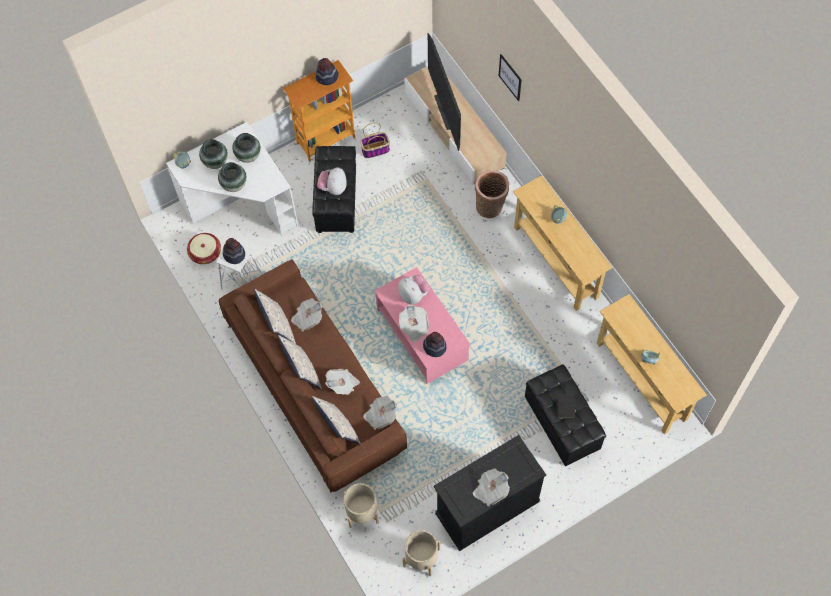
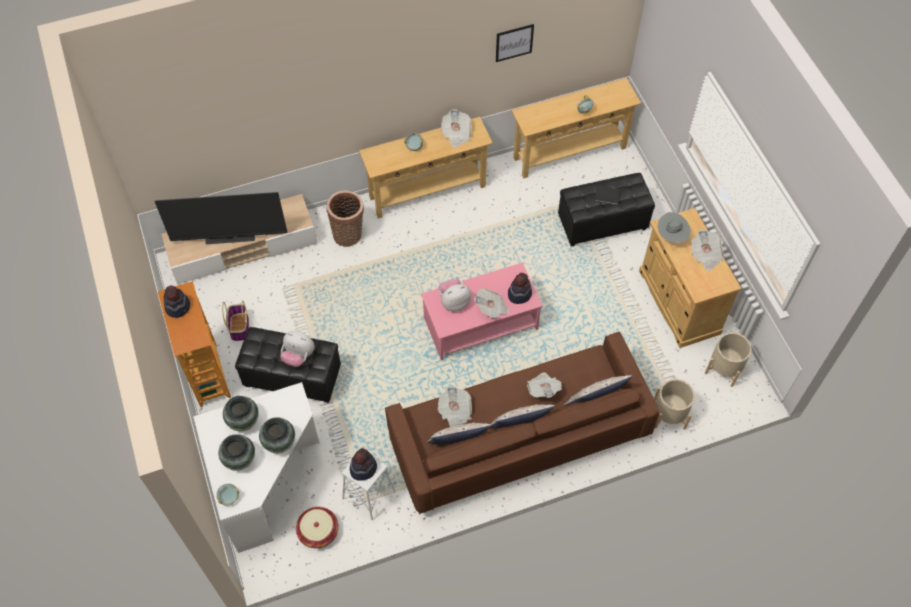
camera: 80 degrees left, 5 degrees down
newspaper [363,396,397,430] -> newspaper moved to [441,109,472,148]
black cabinet [434,435,546,551] -> beige cabinet [639,208,742,348]
picture [499,54,522,101] -> picture moved to [496,24,534,62]
none -> grey hat [658,212,691,243]

